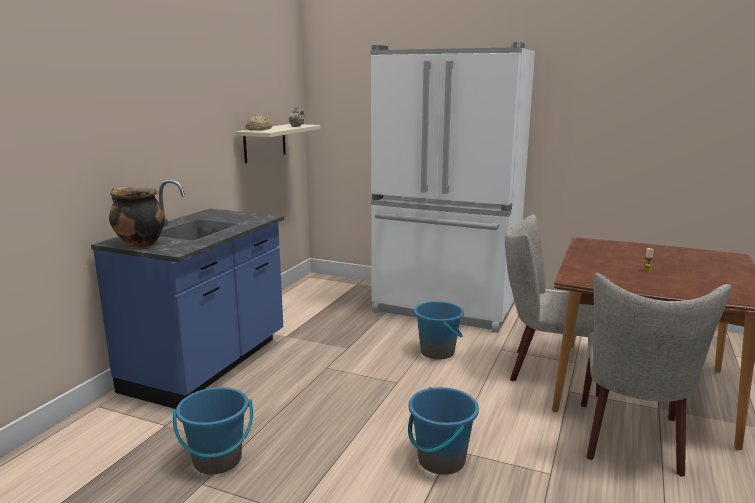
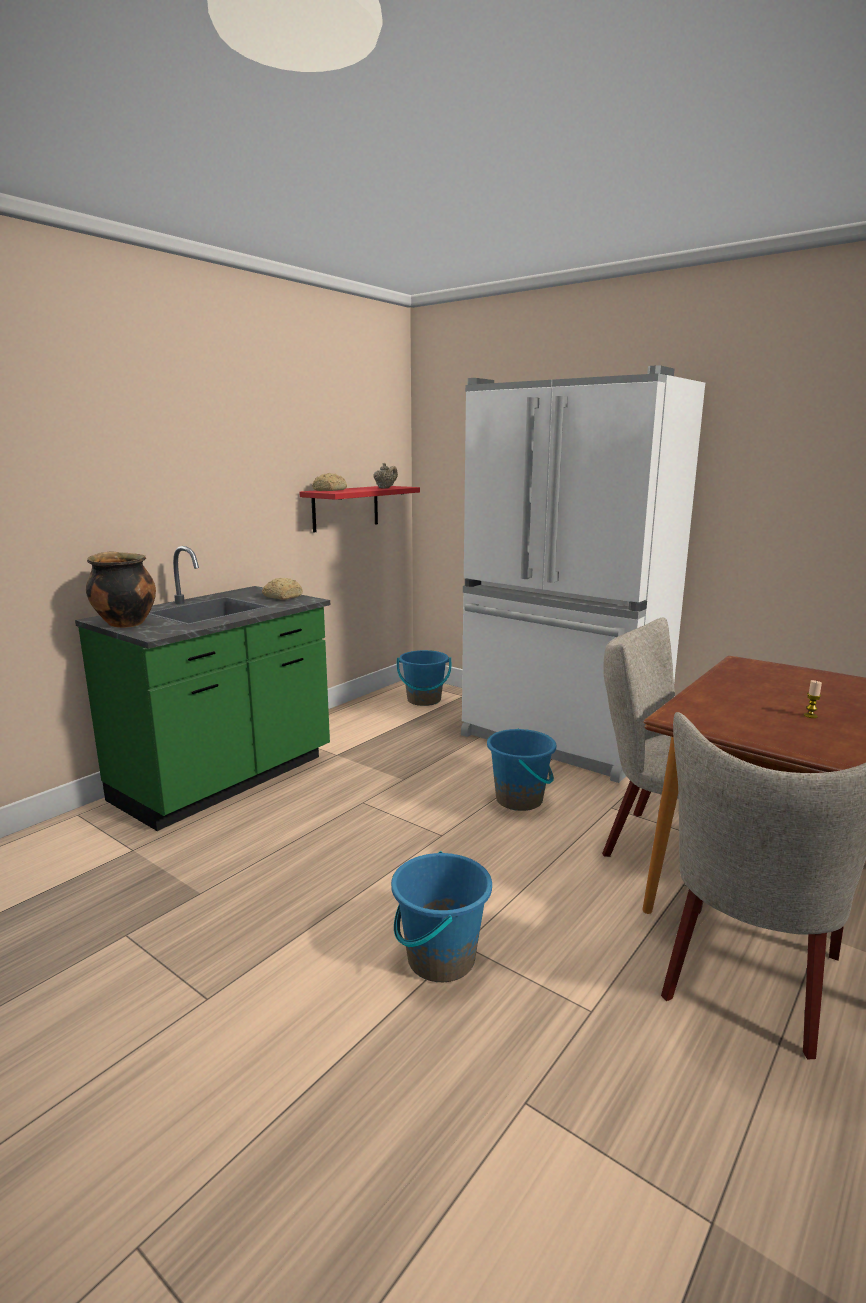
camera: 15 degrees right, 0 degrees up
blue counter [91,179,284,409] -> green counter [75,546,330,831]
blue bucket [172,387,253,474] -> blue bucket moved to [397,650,451,706]
beige shelf [235,124,320,163] -> red shelf [299,486,420,533]
none -> bread [262,578,303,600]

